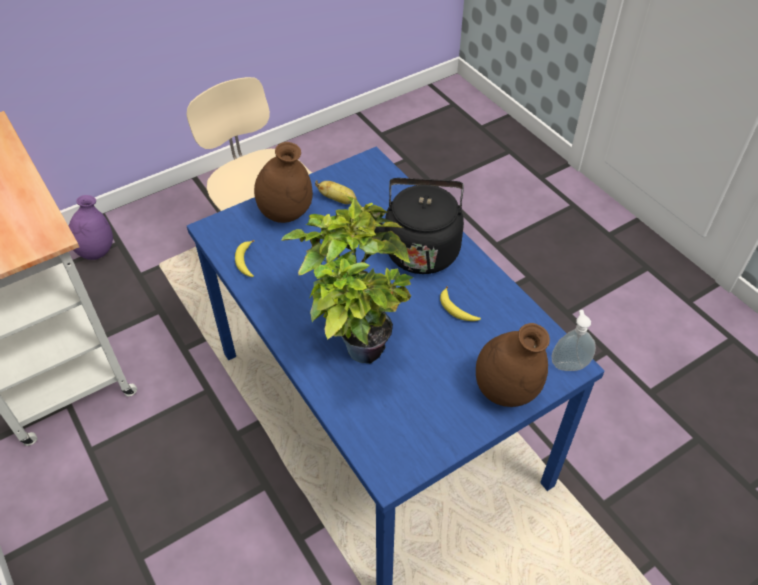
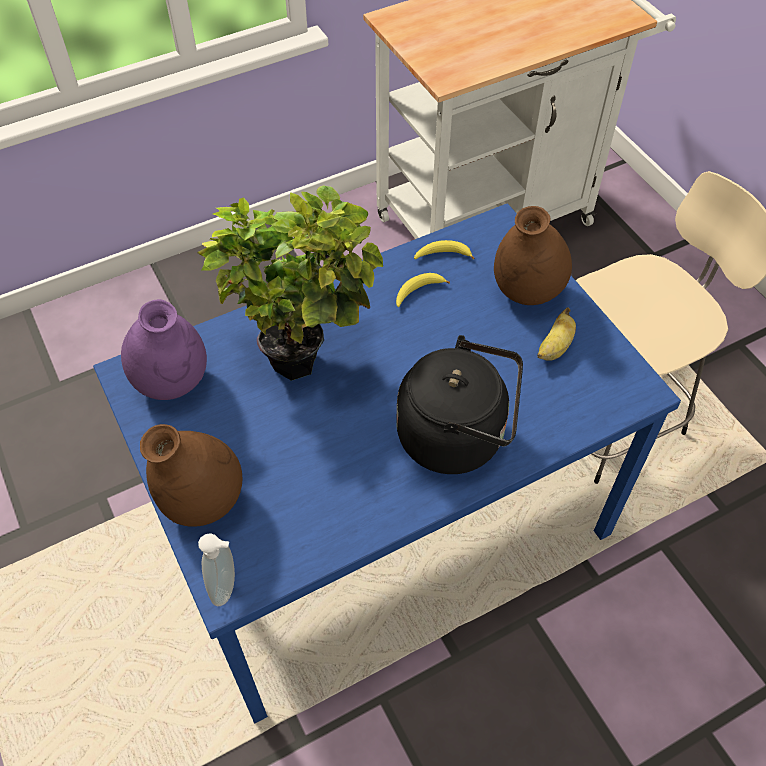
camera: 95 degrees right, 5 degrees up
purple vase [69,195,113,260] -> purple vase moved to [121,299,207,400]
banana [440,286,481,321] -> banana moved to [396,273,450,307]

